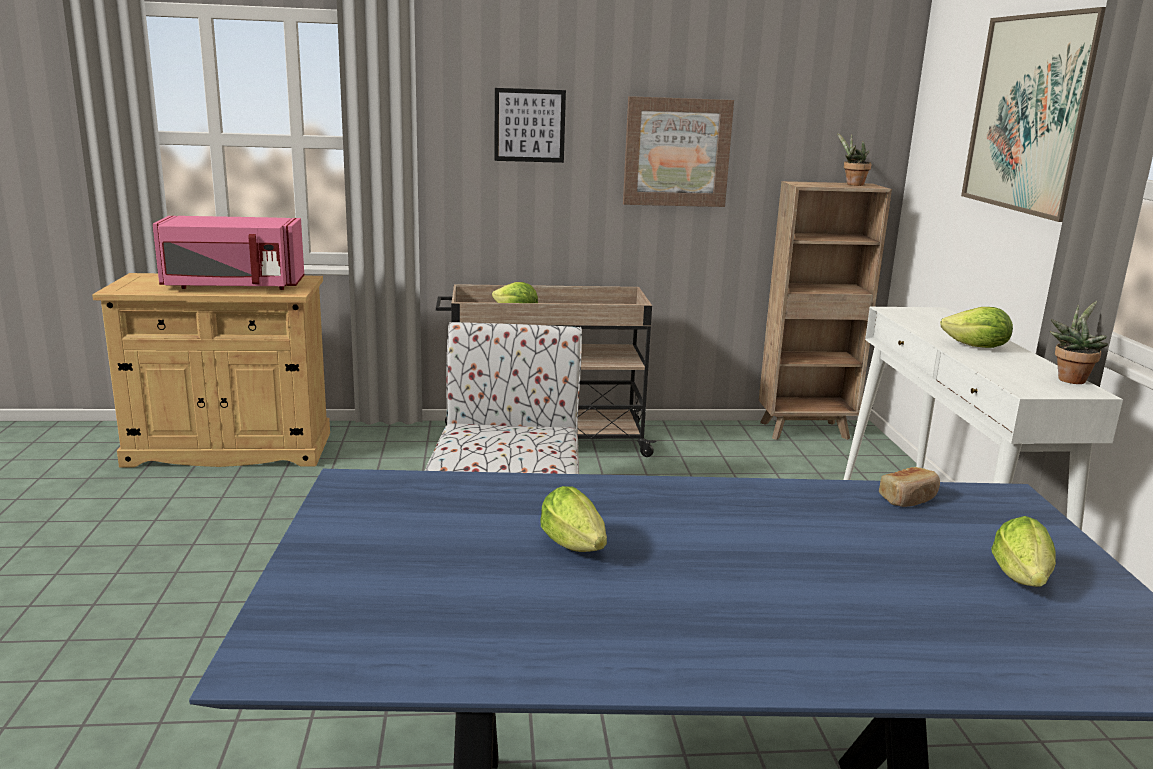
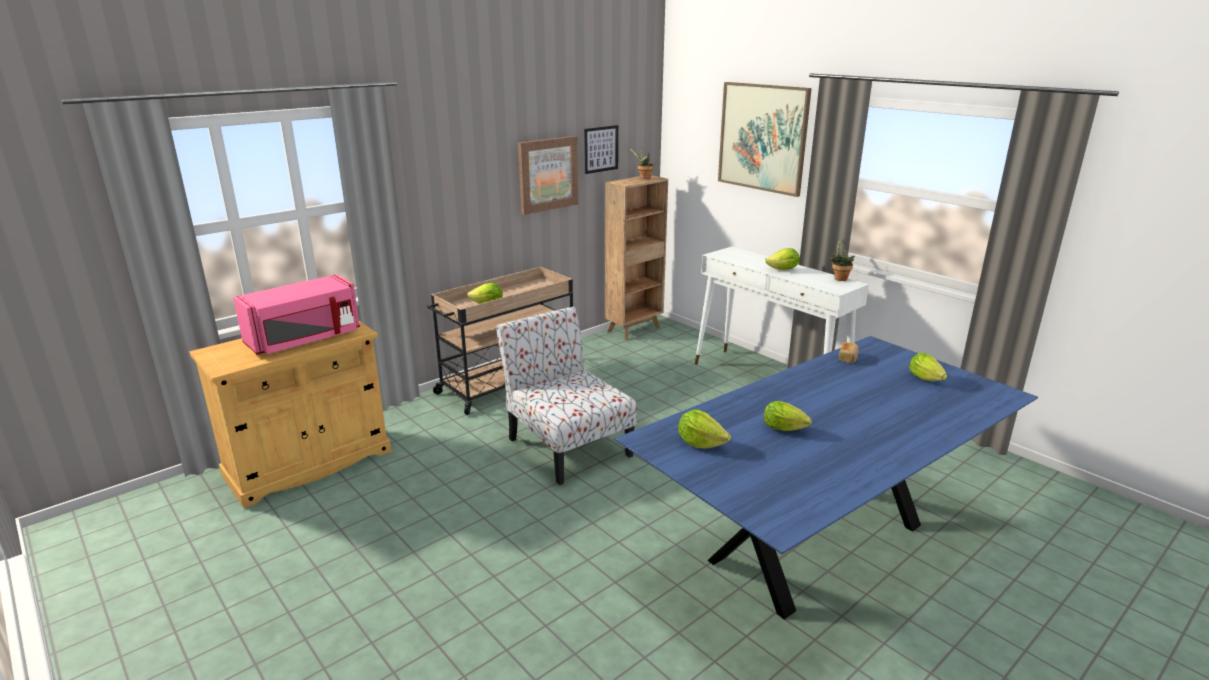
camera: 35 degrees left, 5 degrees up
picture [494,88,566,163] -> picture moved to [584,125,618,174]
none -> lettuce [678,410,731,448]

